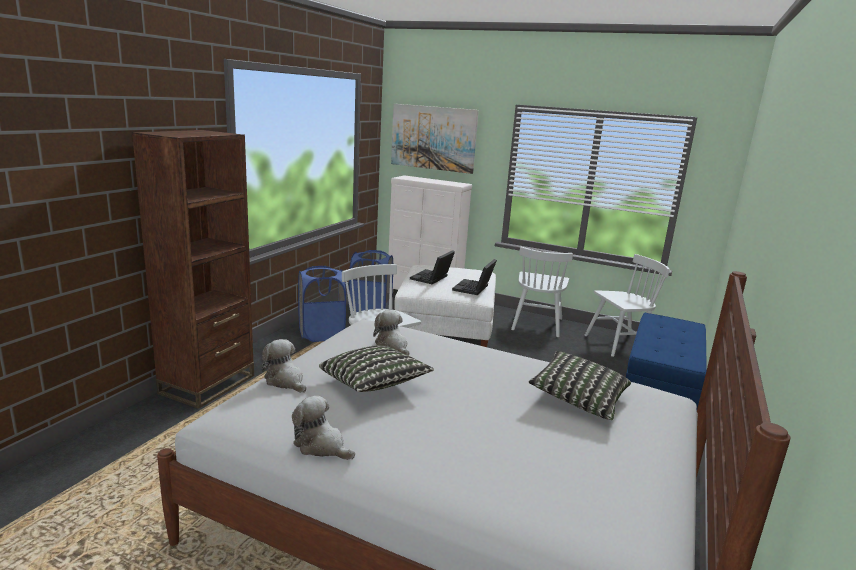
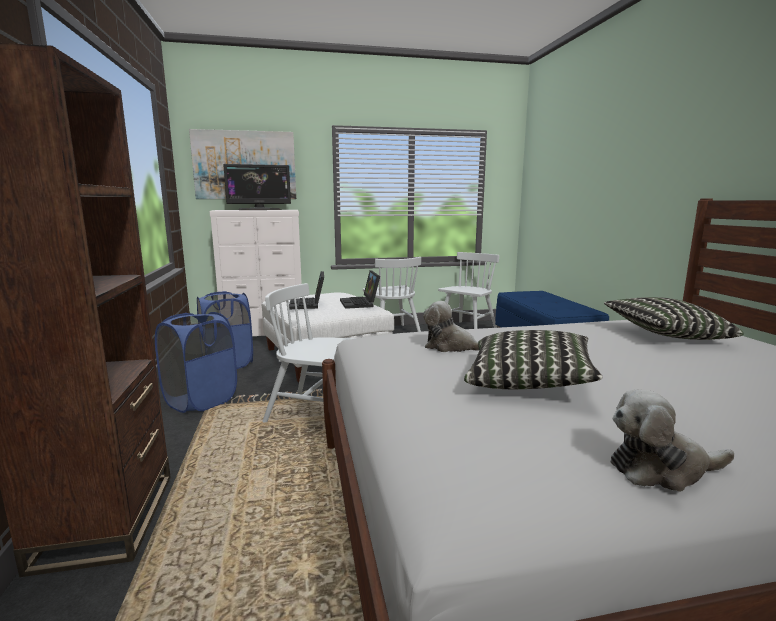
camera: 35 degrees left, 5 degrees down
plush toy [262,339,306,393] -> none
none -> monitor [223,164,291,210]

